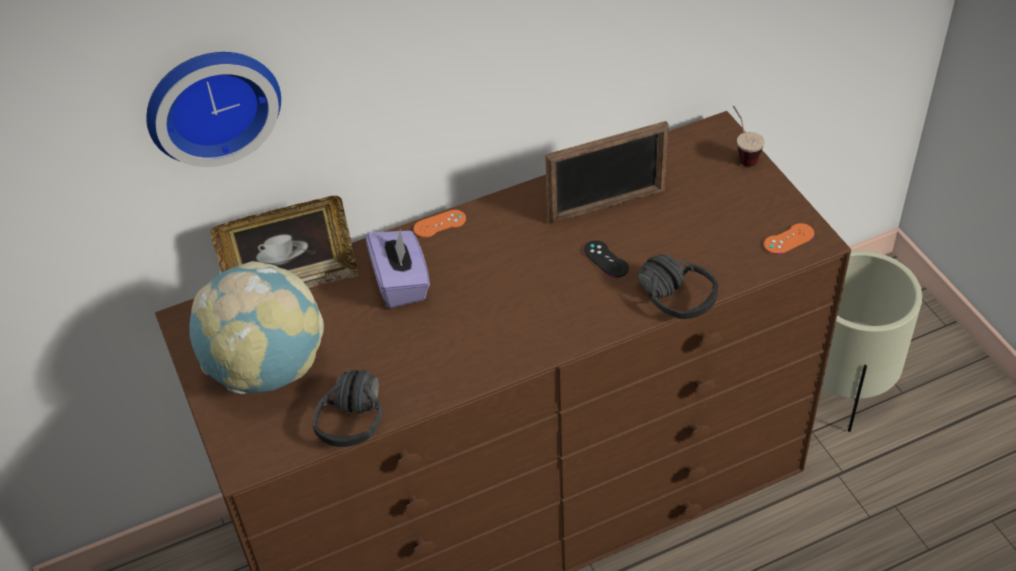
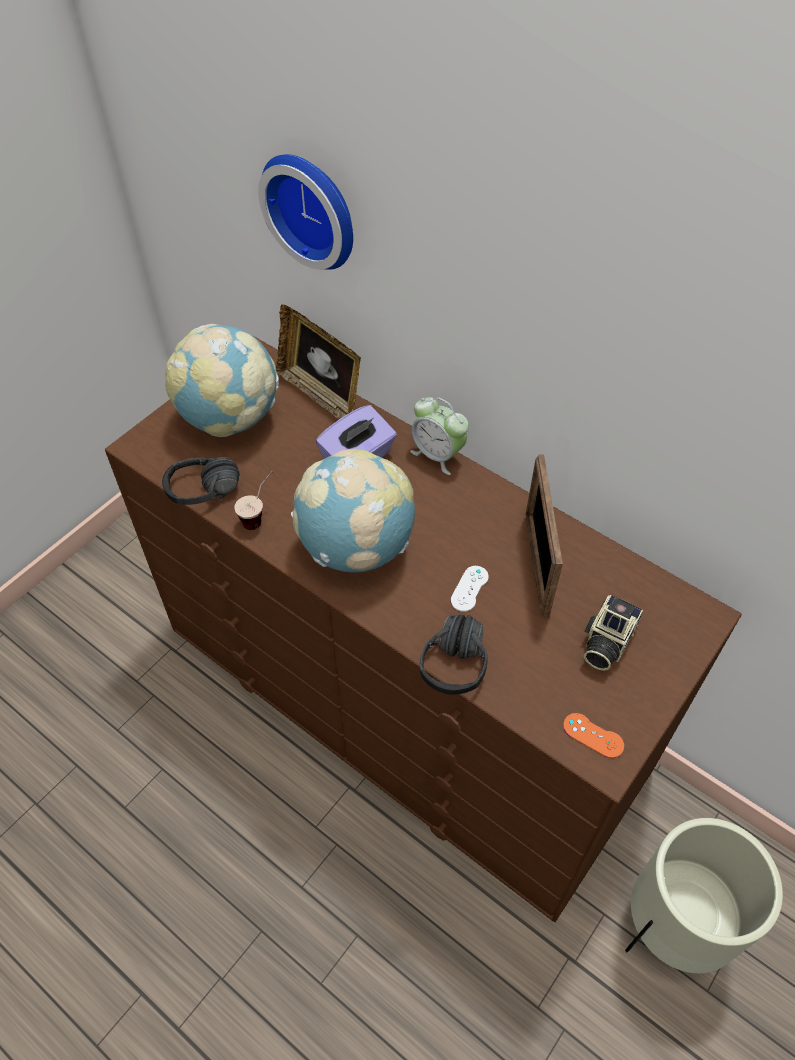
camera: 60 degrees right, 5 degrees up
orange game controller [414,210,466,238] -> alarm clock [410,397,469,475]
picture frame [545,121,669,224] -> picture frame turned 45 degrees clockwise [526,454,563,619]
black game controller [584,240,629,278] -> white game controller [451,566,489,612]
cup [733,106,765,166] -> cup moved to [235,471,272,530]
none -> globe [291,449,415,573]
none -> camera [584,595,643,671]

